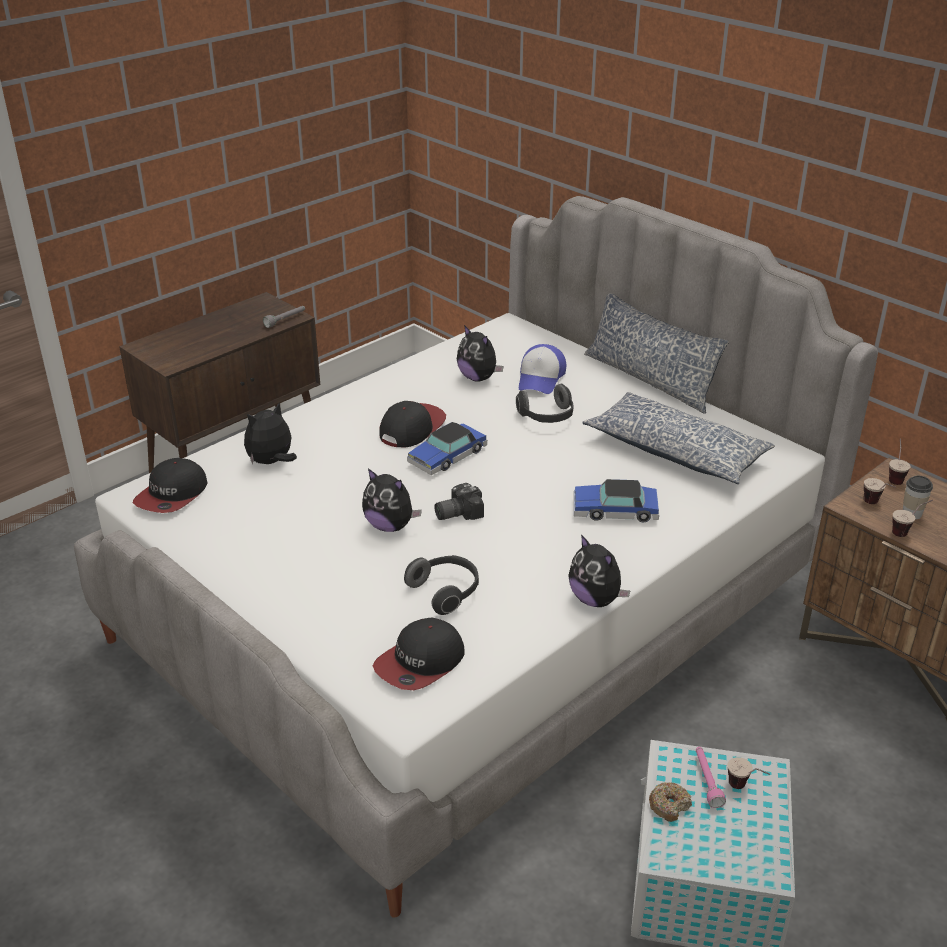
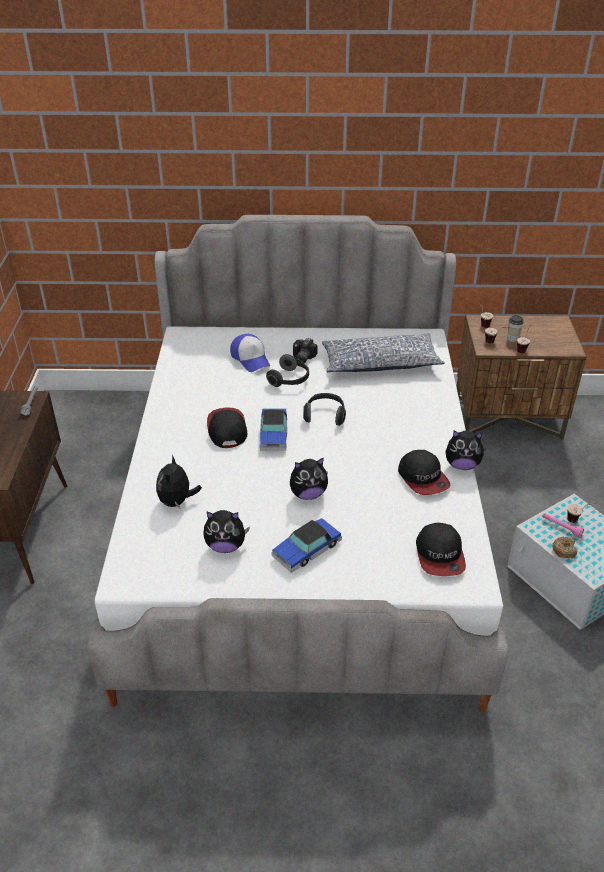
camera: 45 degrees left, 5 degrees up
cap [133,458,207,513] -> cap moved to [398,450,450,495]
headphones [404,555,479,615] -> headphones moved to [303,393,346,426]
camera [434,483,484,520] -> camera moved to [293,338,318,364]
plush toy [457,325,503,382] -> plush toy moved to [203,510,250,553]
toy car [574,479,659,522] -> toy car moved to [271,518,342,573]
pillow [584,293,729,414] -> none

